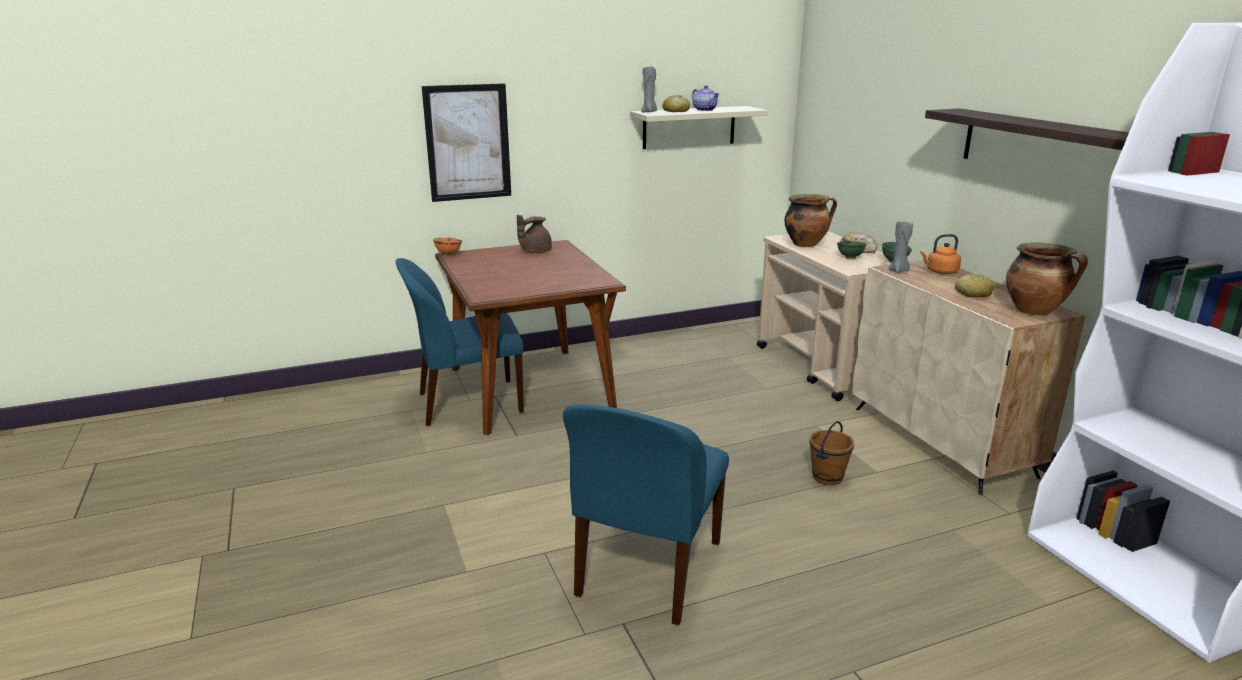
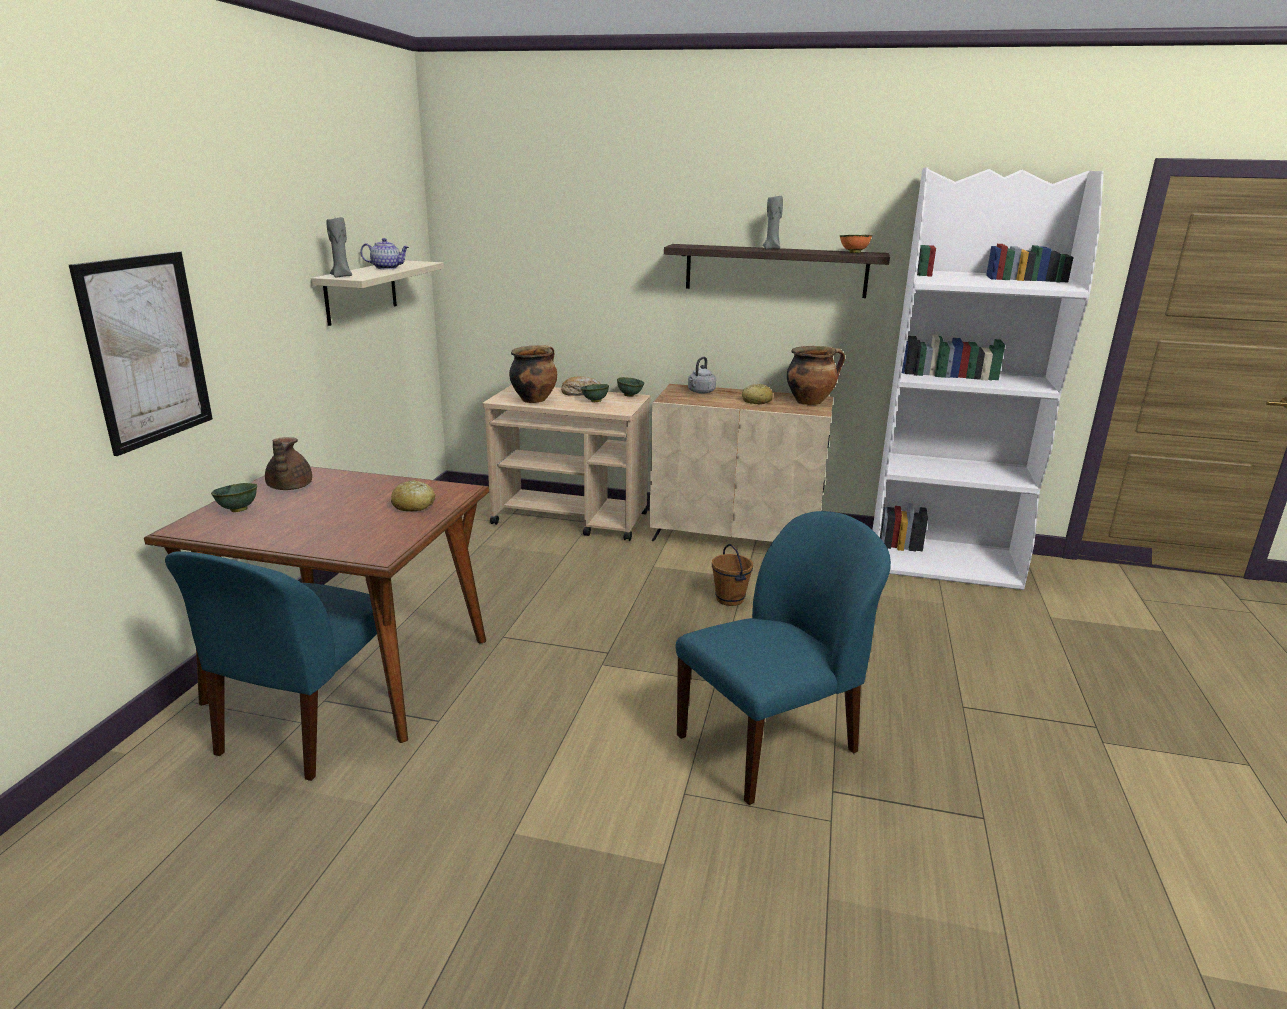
camera: 55 degrees left, 0 degrees up
orange bowl [433,238,462,256] -> orange bowl moved to [840,235,872,253]
blue chair [563,404,729,625] -> blue chair turned 90 degrees counterclockwise [675,511,891,805]
bread [662,95,690,112] -> bread moved to [391,480,435,511]
grey candle [889,221,913,273] -> grey candle moved to [763,196,783,250]
orange kettle [920,234,961,274] -> grey kettle [688,357,716,394]
none -> green bowl [211,483,257,512]

